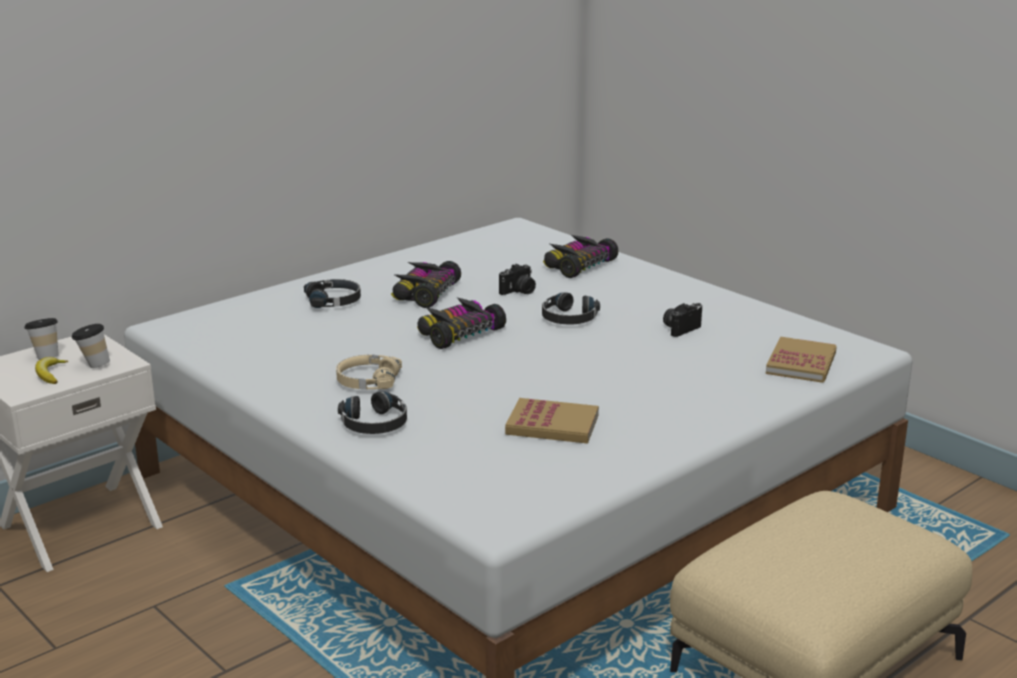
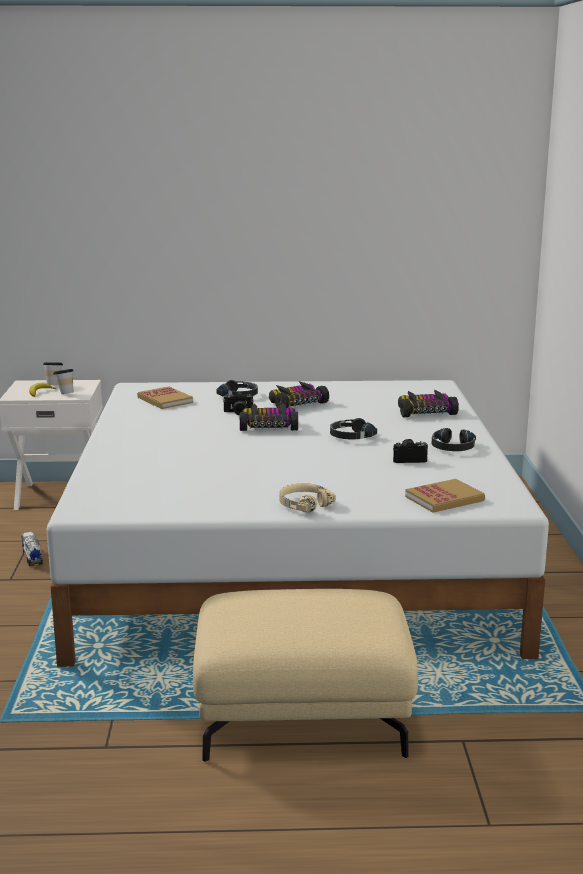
camera: 40 degrees right, 5 degrees down
beige headphones [336,355,402,389] -> beige headphones moved to [279,483,336,513]
black headphones [338,392,407,434] -> black headphones moved to [432,428,476,451]
camera [499,264,536,295] -> camera moved to [223,392,253,415]
book [505,398,599,444] -> book moved to [137,386,193,409]
none -> toy truck [21,532,43,566]

